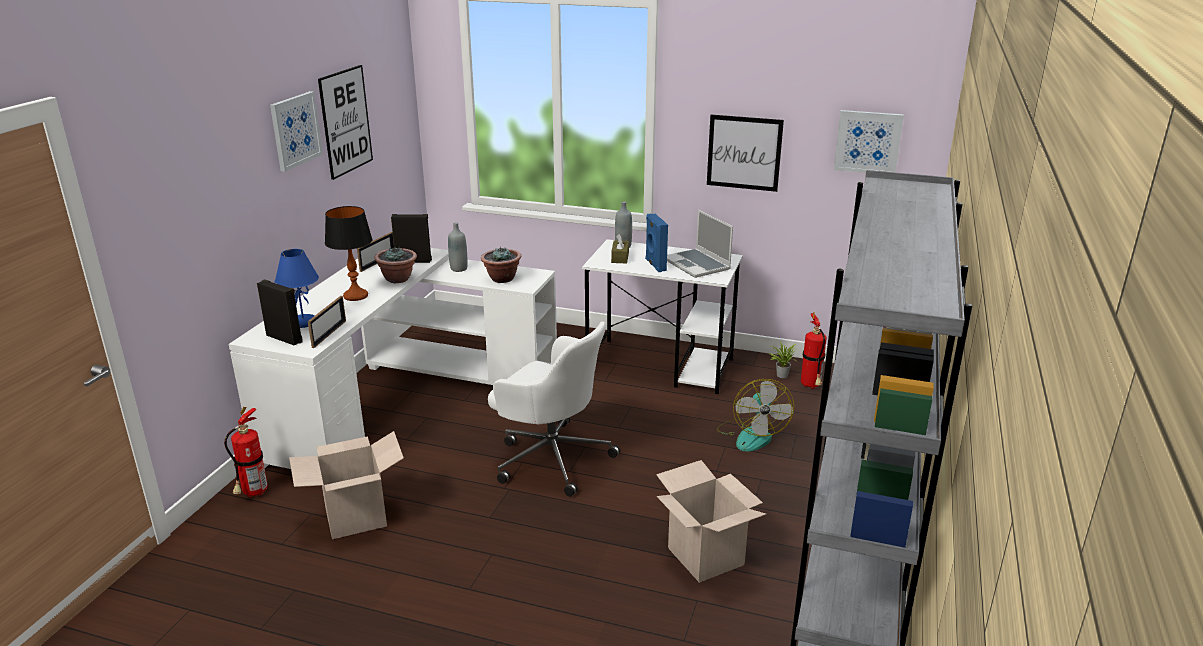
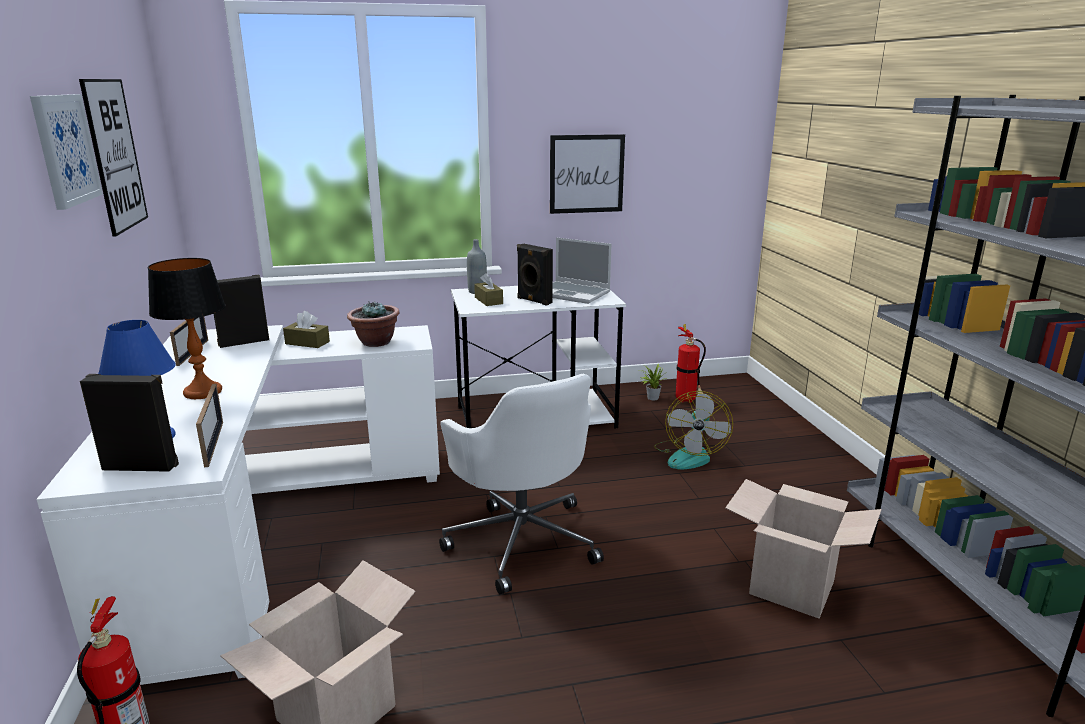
camera: 30 degrees left, 5 degrees down
potted plant [374,247,417,283] -> none
grey bottle [448,223,468,272] -> brown tissue box [283,311,330,348]
white office chair [488,321,620,497] -> white office chair turned 60 degrees clockwise [439,374,604,595]
blue speaker [645,214,668,272] -> black speaker [517,244,553,306]
fan [717,379,794,452] -> fan turned 45 degrees clockwise [654,391,733,469]
picture [834,110,904,173] -> none

